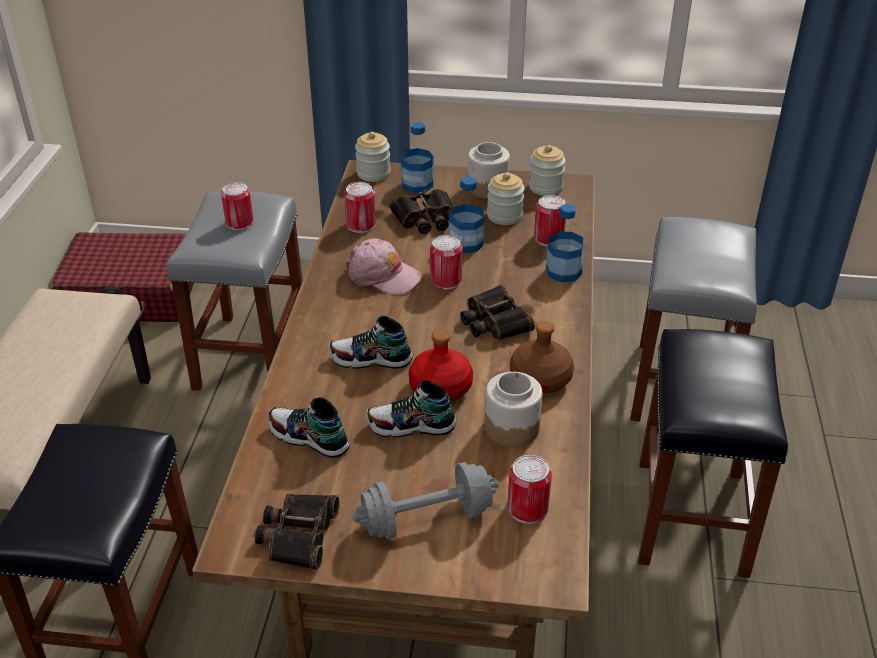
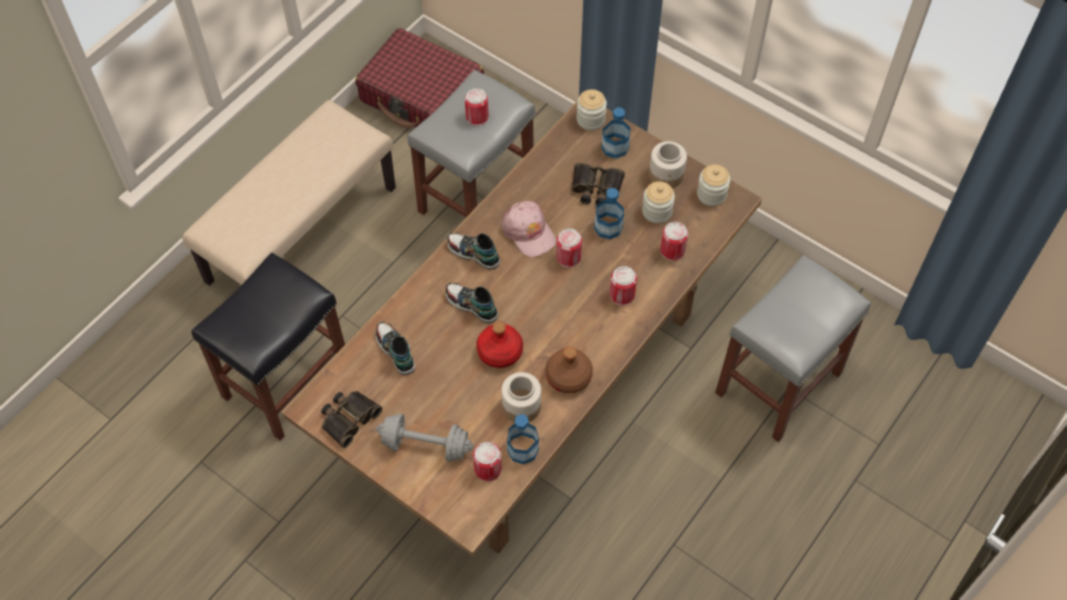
camera: 30 degrees right, 20 degrees up
can [344,182,376,233] -> can moved to [610,266,637,305]
shoe [366,380,456,438] -> shoe moved to [447,232,500,270]
binoculars [460,285,535,341] -> none
bottle [546,204,583,282] -> bottle moved to [507,414,539,464]
black stool [638,329,788,578] -> none

